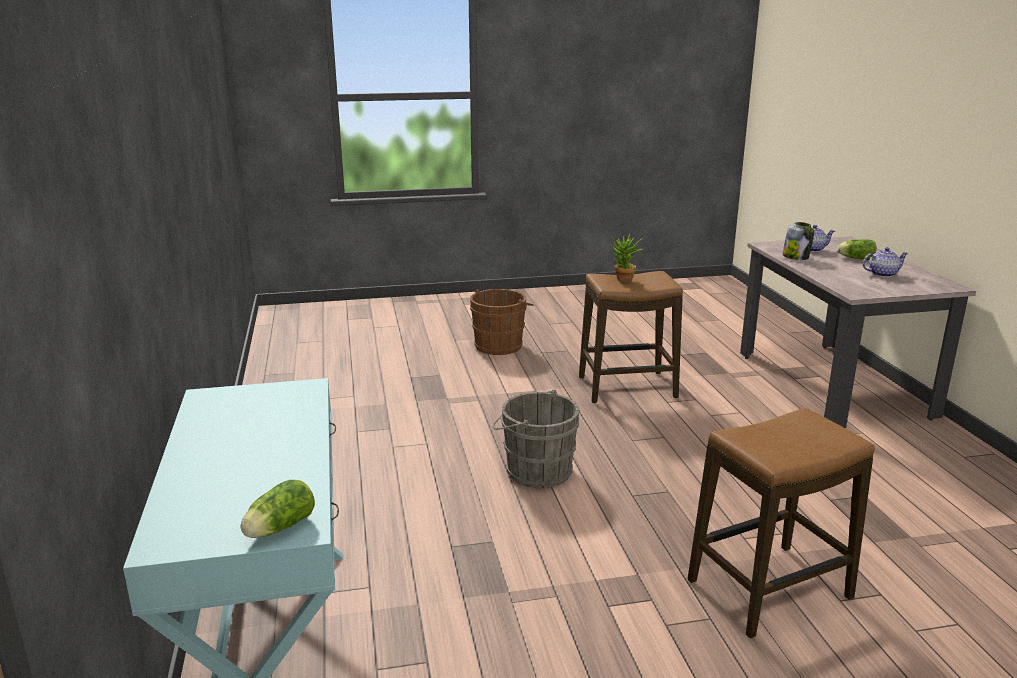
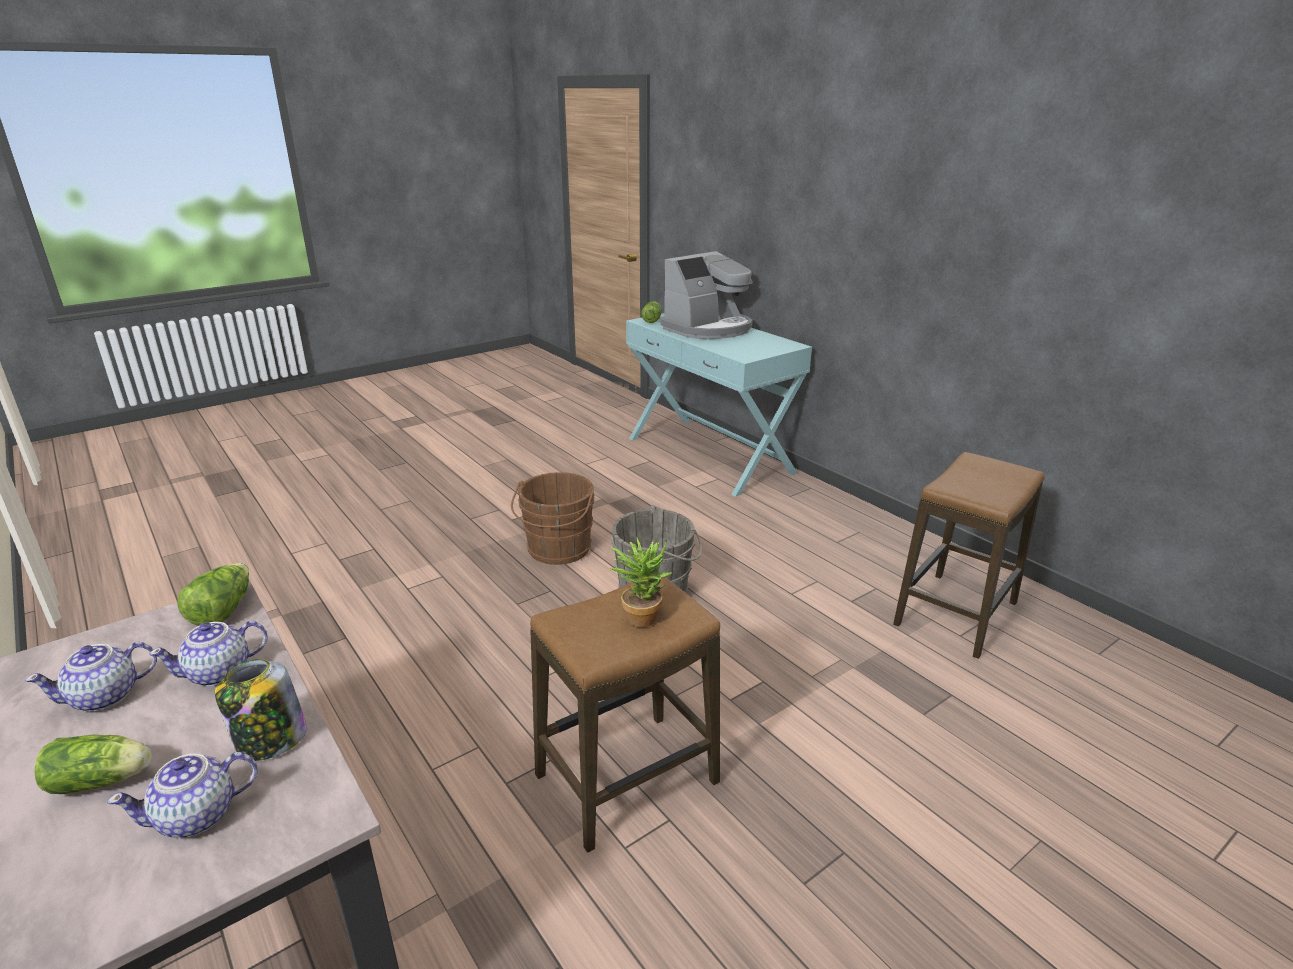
camera: 155 degrees right, 5 degrees up
brown bucket [470,289,534,355] -> brown bucket moved to [511,472,595,565]
stool [687,408,875,638] -> stool moved to [893,452,1045,659]
none -> teapot [149,621,268,686]
none -> lettuce [177,563,249,626]
none -> coffee machine [661,251,753,339]

